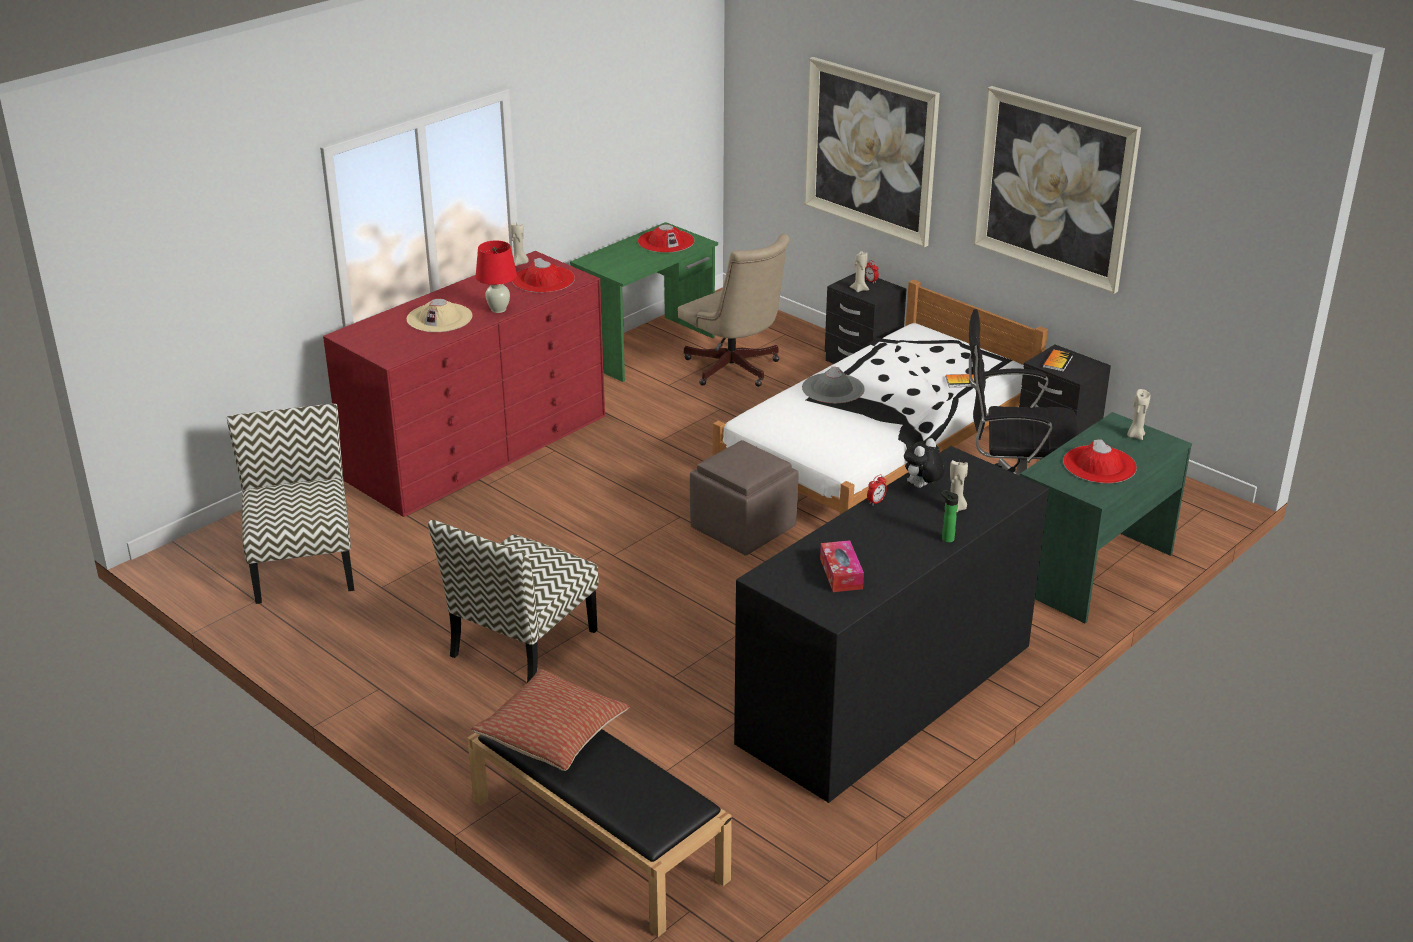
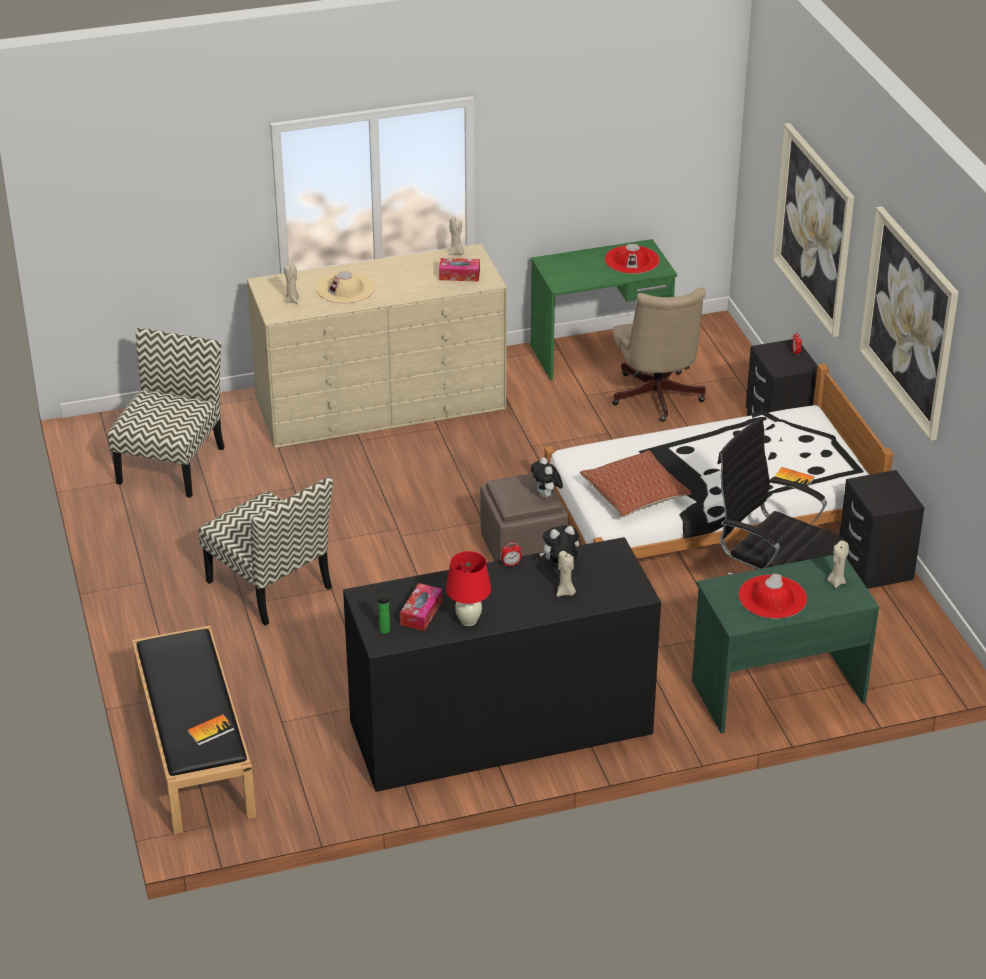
camera: 30 degrees right, 5 degrees up
red dresser [323,251,605,517] -> beige dresser [247,244,507,448]
chair [428,520,599,683] -> chair turned 105 degrees counterclockwise [199,477,333,626]
pillow [471,669,630,771] -> pillow moved to [580,450,692,517]
red table lamp [476,241,517,313] -> red table lamp moved to [446,551,491,626]
red hat [512,258,575,293] -> tissue box [439,258,480,282]
grey hat [802,367,865,403] -> none
beige candle [850,251,869,292] -> beige candle moved to [284,264,299,304]
bottle [941,490,958,543] -> bottle moved to [377,588,390,634]
book [1043,349,1073,372] -> book moved to [187,714,234,745]
none -> plush toy [531,457,563,498]

